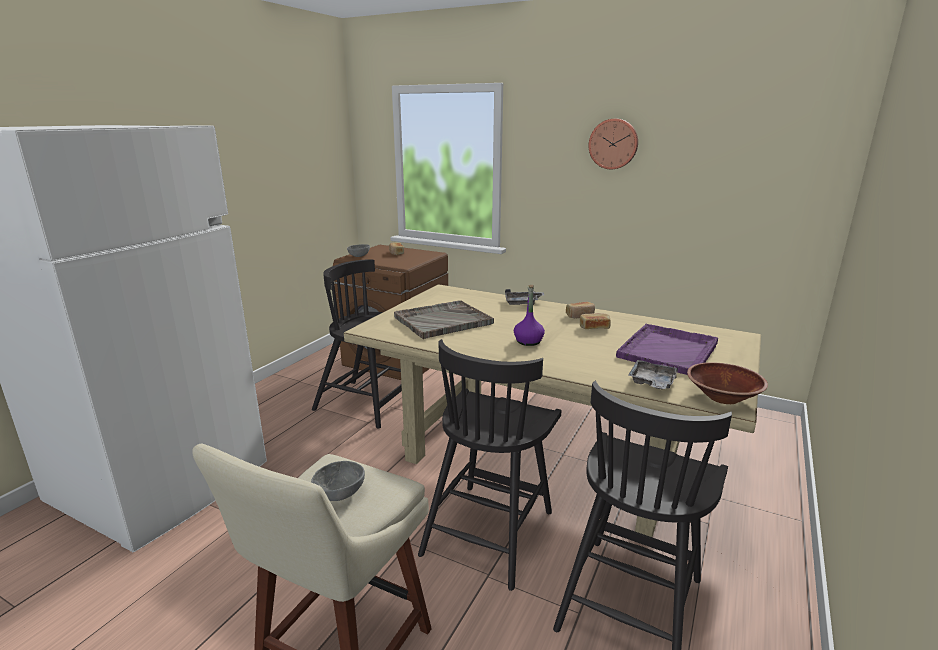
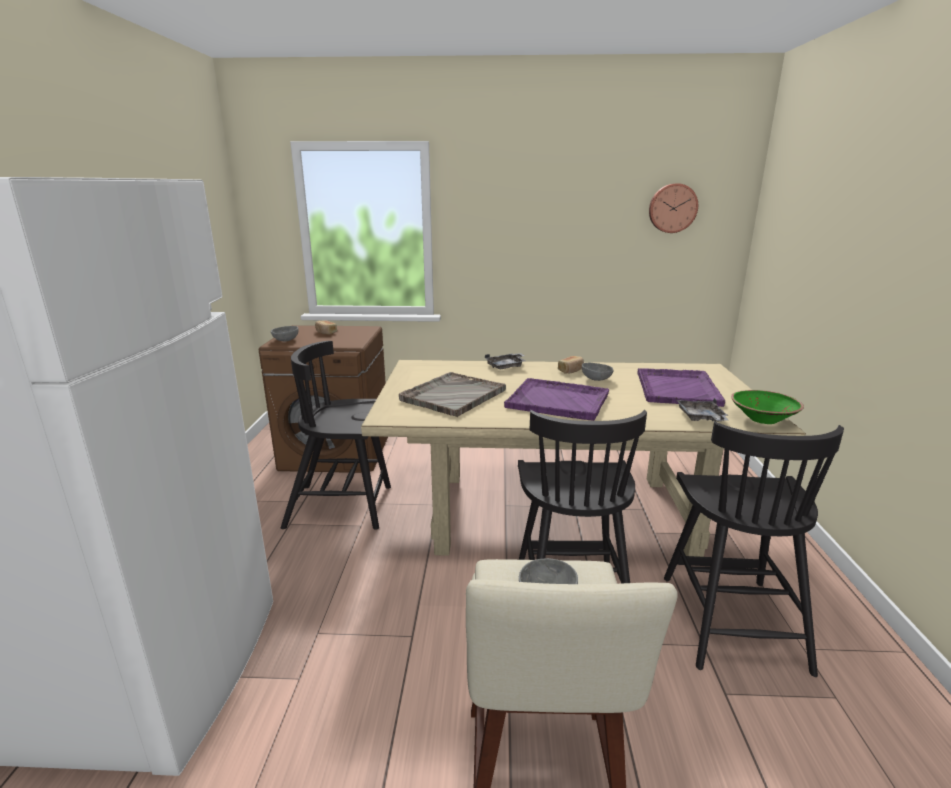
camera: 25 degrees left, 0 degrees up
purple bottle [514,285,545,346] -> purple tray [504,378,609,421]
bread [580,313,611,329] -> grey bowl [582,363,613,381]
wall clock [589,119,638,169] -> wall clock moved to [649,183,698,233]
brown bowl [687,363,768,404] -> green bowl [731,390,804,424]

